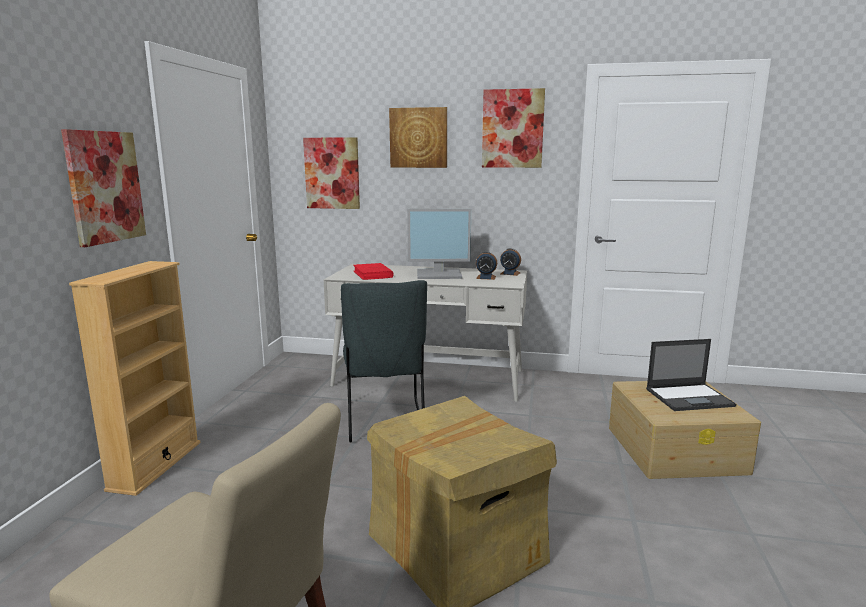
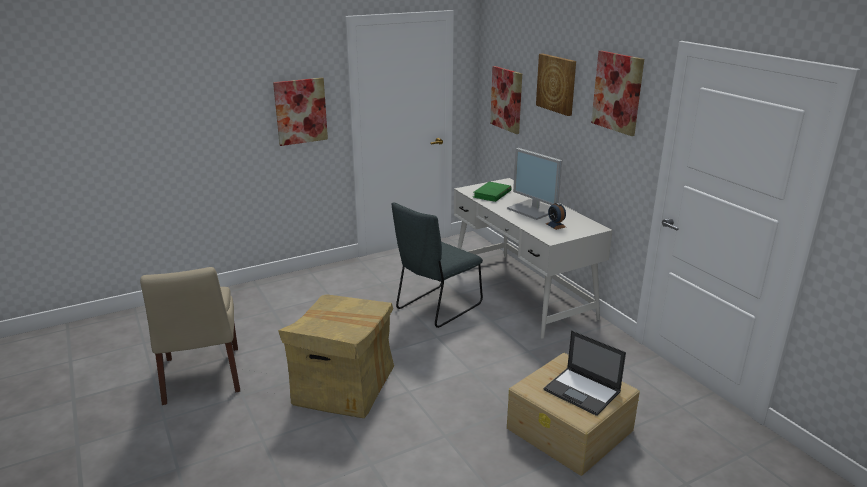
camera: 50 degrees right, 10 degrees up
beige bookcase [69,261,200,496] -> none
red book [354,263,393,280] -> green book [473,182,512,202]
alarm clock [500,248,521,276] -> none

